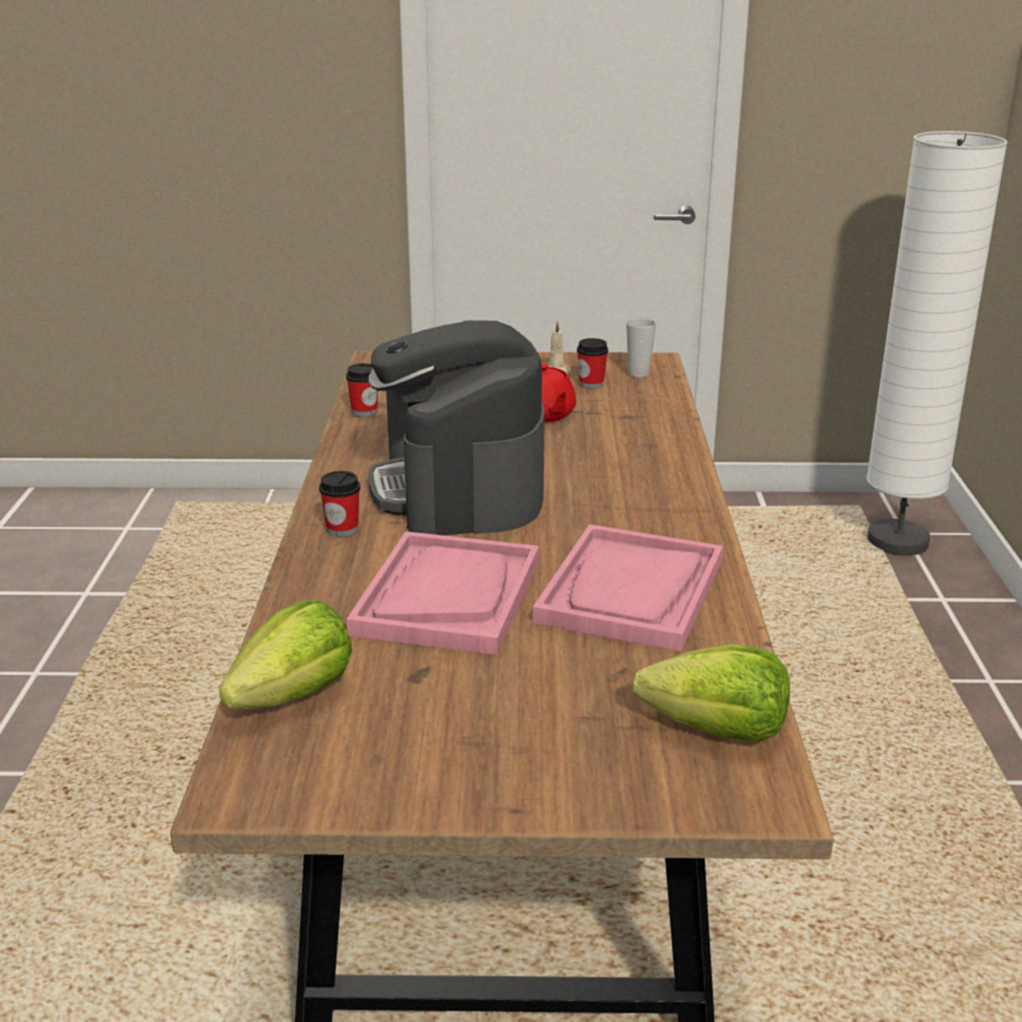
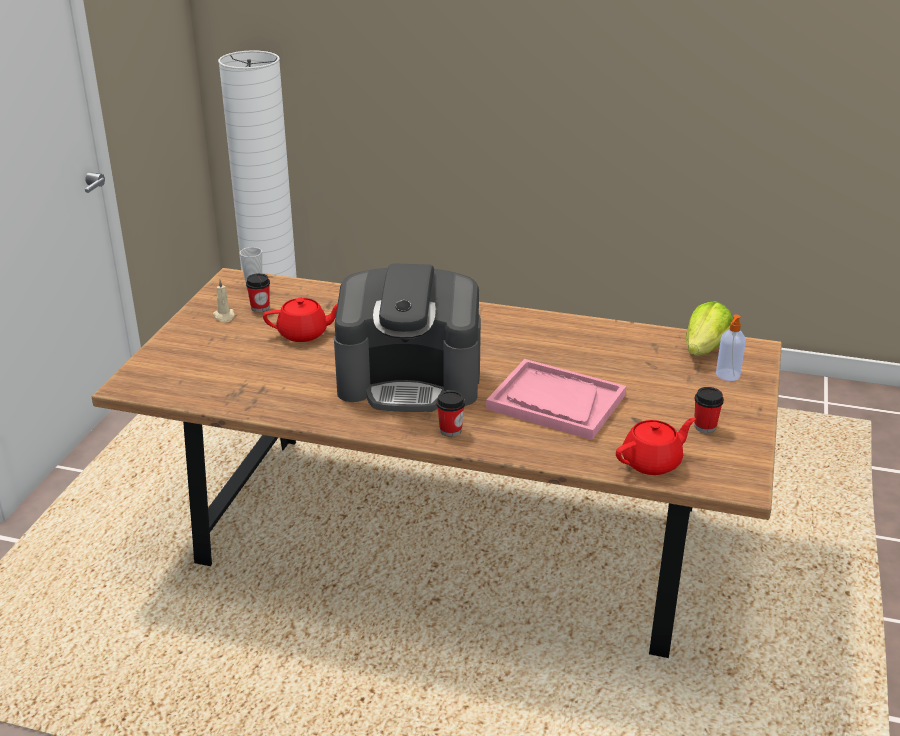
camera: 75 degrees left, 5 degrees up
lettuce [219,600,352,709] -> red teapot [616,418,696,475]
cup [346,363,378,417] -> cup moved to [694,387,724,433]
pink tray [533,524,723,651] -> none
none -> soap dispenser [716,314,746,381]

